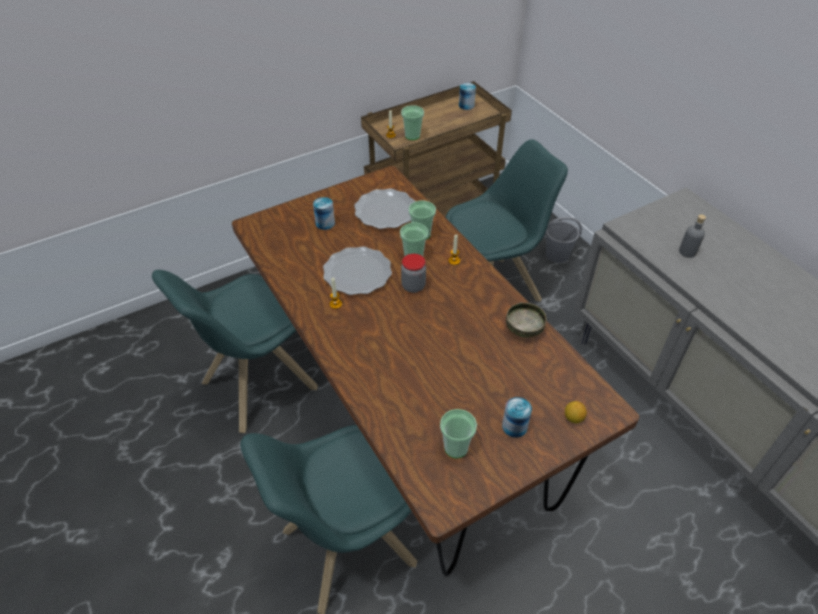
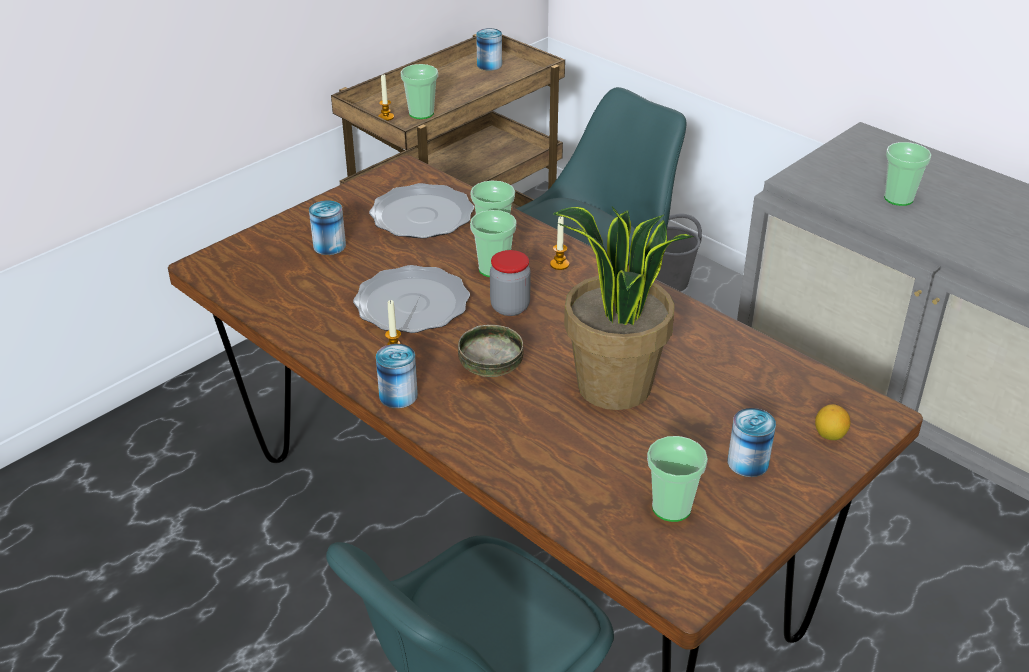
camera: 15 degrees left, 10 degrees down
turquoise chair [152,270,318,433] -> none
bowl [506,302,547,338] -> bowl moved to [458,325,524,377]
grey bottle [679,214,706,258] -> cup [884,142,931,206]
none -> can [376,344,418,408]
none -> potted plant [553,207,694,410]

